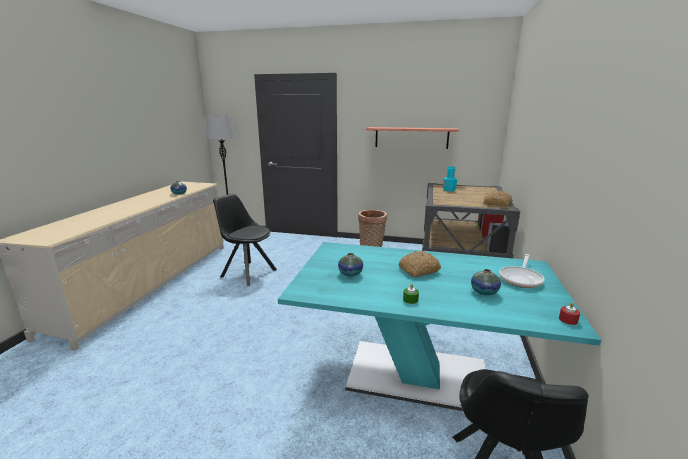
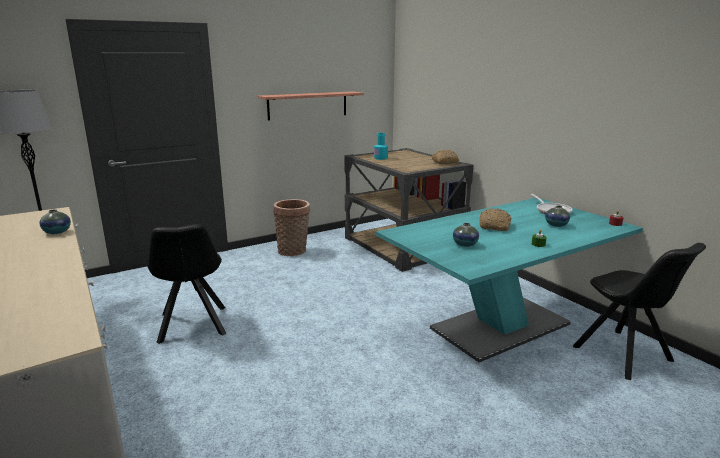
camera: 45 degrees left, 0 degrees up
black chair [213,194,277,286] -> black chair turned 90 degrees counterclockwise [148,224,227,344]

